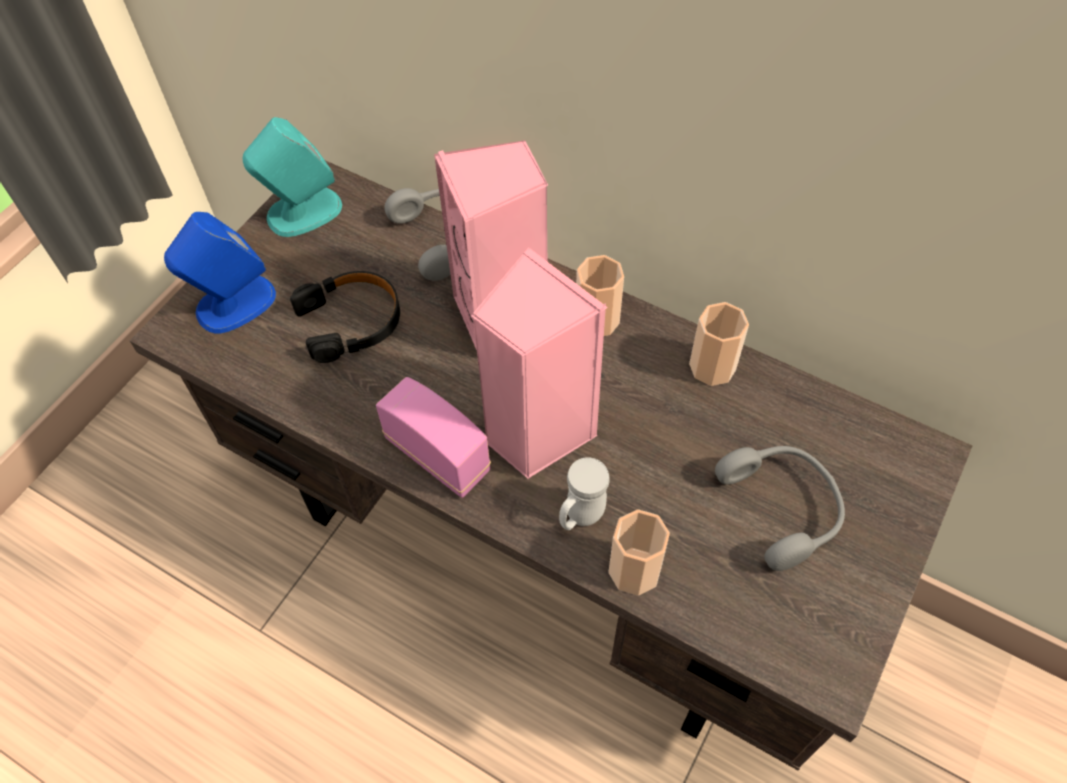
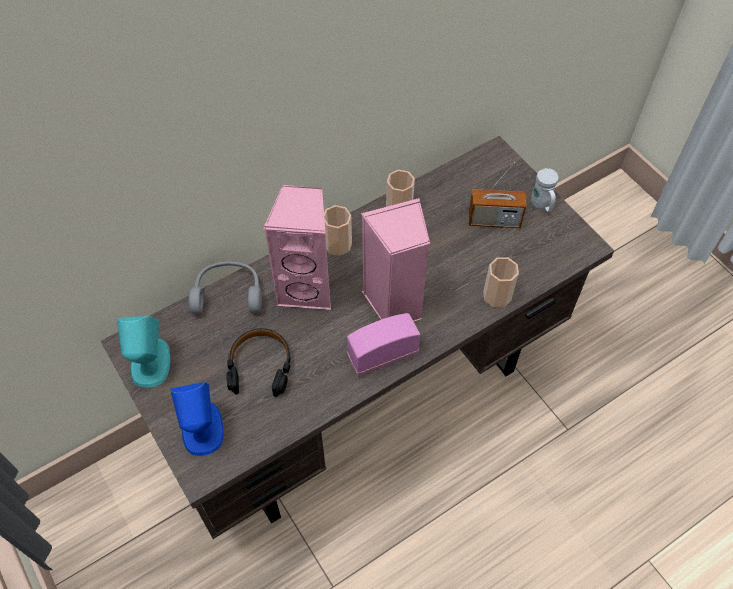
camera: 65 degrees left, 0 degrees up
white mug [559,457,610,530] -> white mug moved to [531,168,559,212]
grey headphones [715,446,845,571] -> radio [469,162,526,228]

